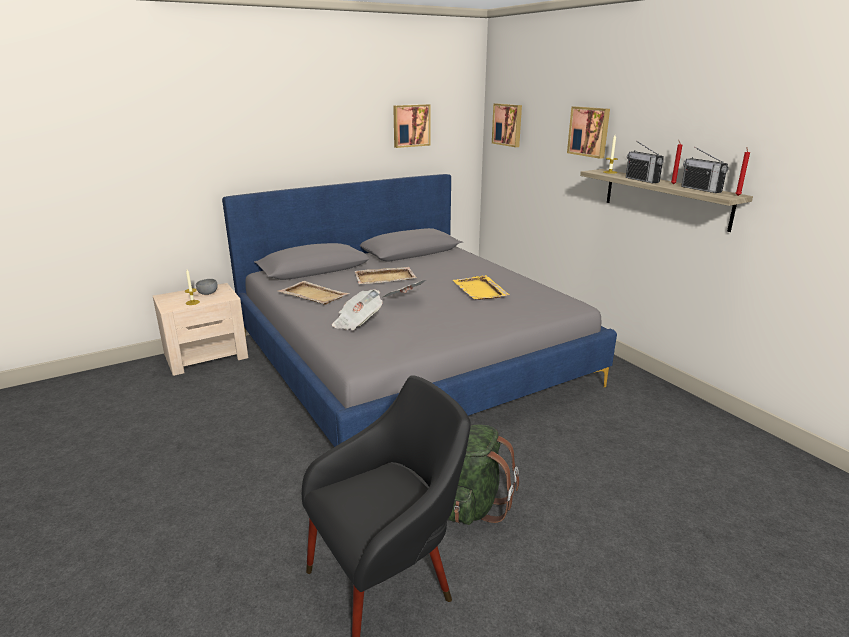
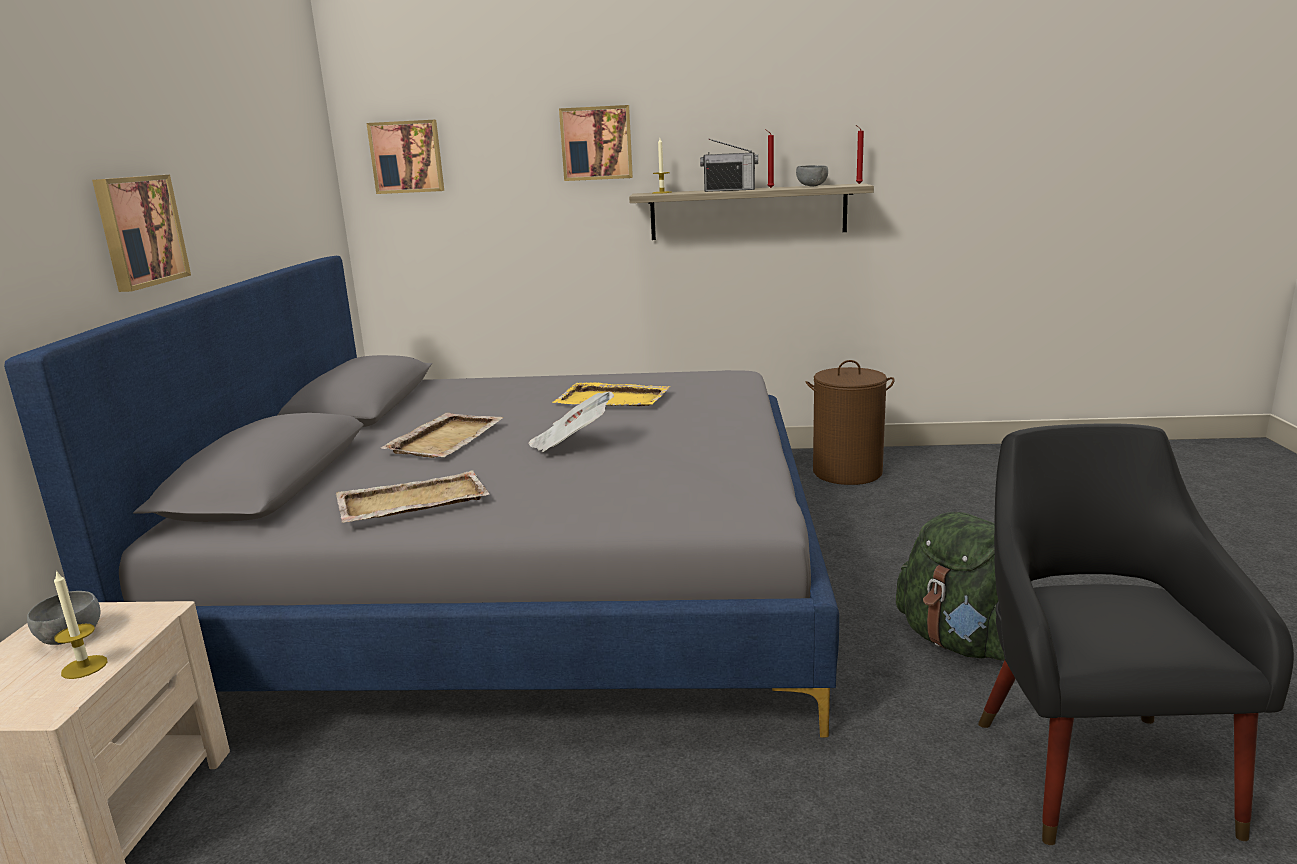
camera: 55 degrees left, 5 degrees down
newspaper [332,289,383,330] -> none
picture [393,104,431,148] -> picture moved to [92,175,191,292]
radio [681,147,729,193] -> grey bowl [796,165,828,186]
none -> brown laundry basket [806,360,895,485]

